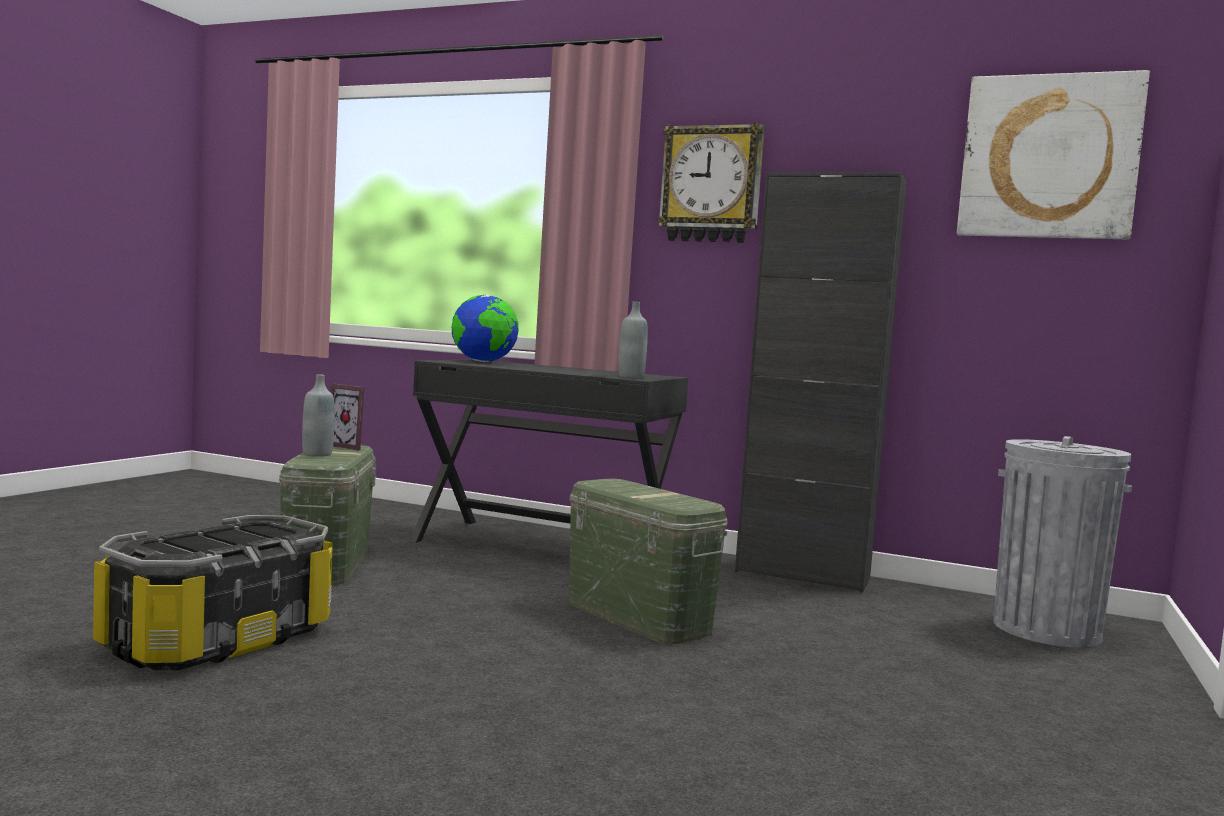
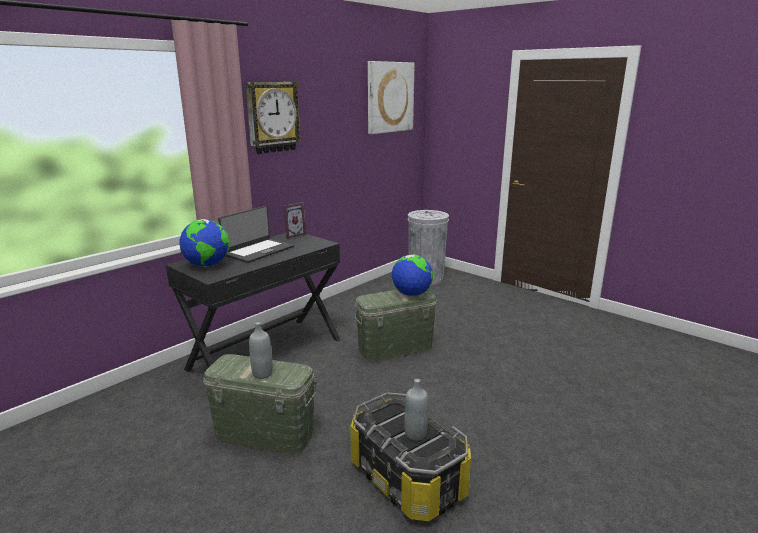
camera: 70 degrees left, 15 degrees up
picture frame [330,383,365,450] -> picture frame moved to [284,202,306,239]
grey bottle [618,302,648,378] -> grey bottle moved to [404,379,428,440]
black cabinet [735,173,907,593] -> none
none -> laptop [218,206,294,263]
none -> globe [392,254,433,296]

